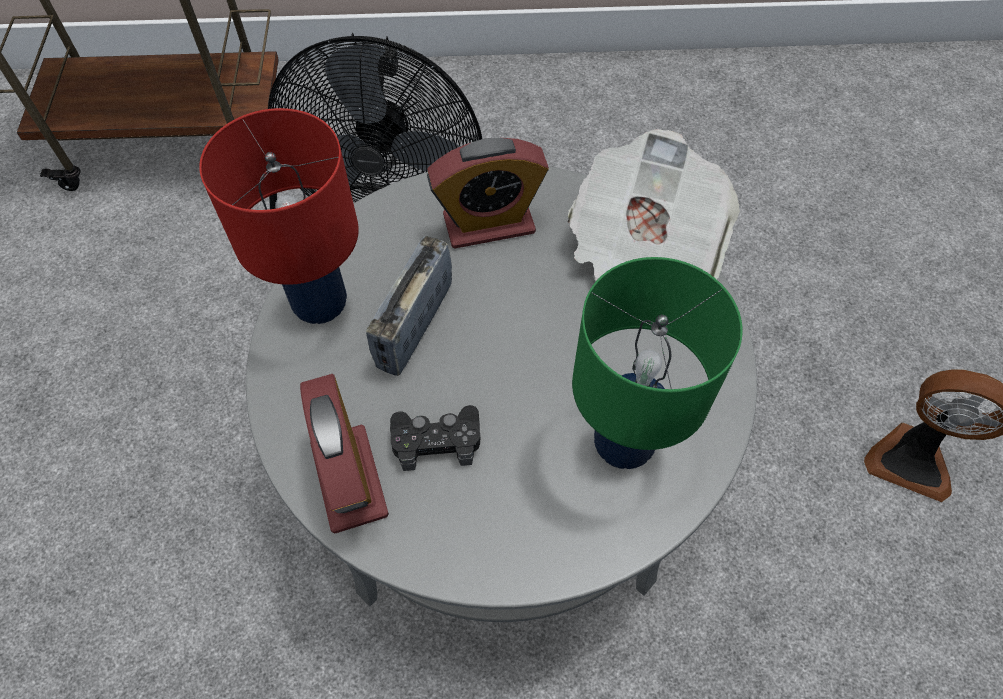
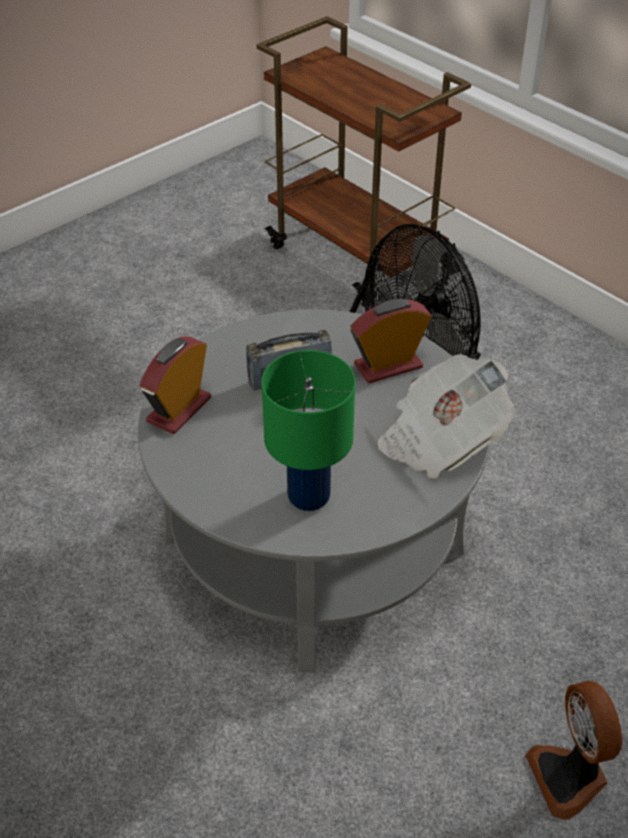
camera: 50 degrees right, 15 degrees down
red table lamp [199,108,359,324] -> none
black game controller [390,405,480,471] -> none
alarm clock [427,138,549,249] -> alarm clock turned 120 degrees clockwise [350,299,432,383]

